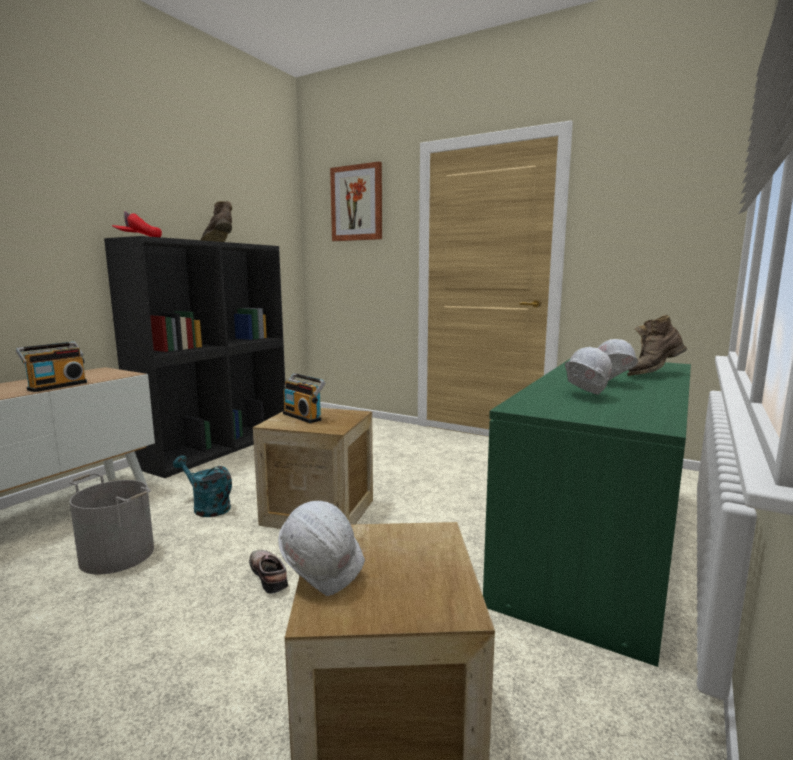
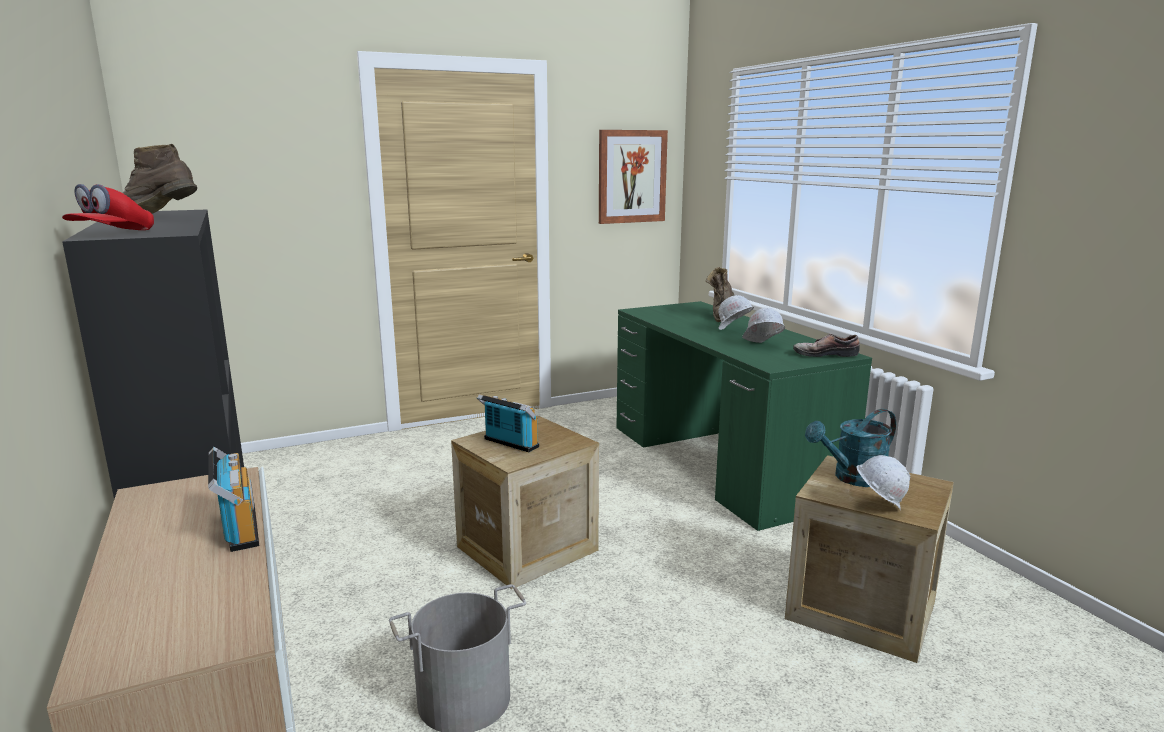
camera: 55 degrees left, 5 degrees up
turquoise watering can [173,455,232,517] -> turquoise watering can moved to [805,409,896,487]
shoe [249,550,288,594] -> shoe moved to [793,334,860,357]
radio [283,373,326,423] -> radio turned 135 degrees counterclockwise [477,394,539,452]
picture [330,161,382,241] -> picture moved to [599,130,668,224]

